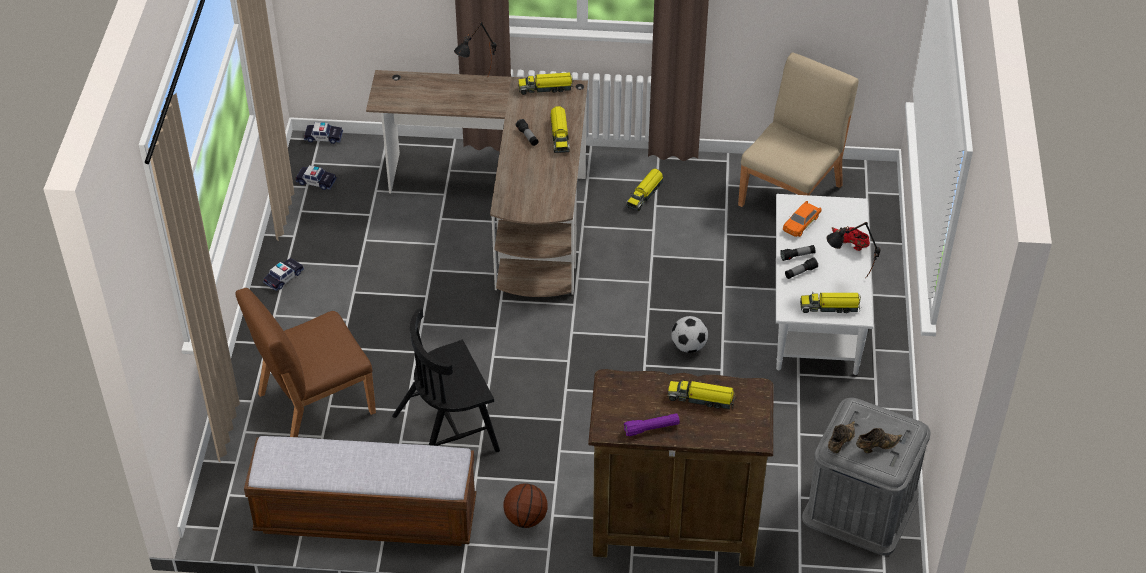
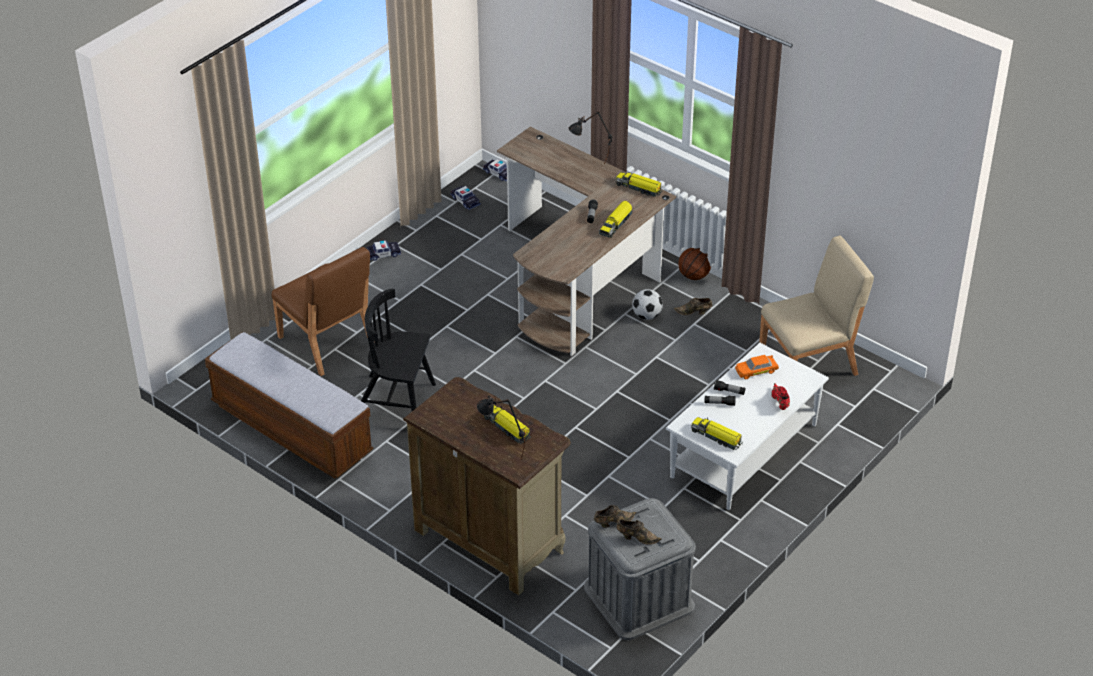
camera: 35 degrees right, 5 degrees down
brown chair [235,288,376,437] -> brown chair turned 135 degrees counterclockwise [272,247,375,376]
basketball [503,483,548,528] -> basketball moved to [678,248,711,280]
purple flashlight [624,413,680,436] -> none
toy truck [626,168,663,211] -> brown shoe [674,298,712,315]
football [671,316,708,353] -> football moved to [632,289,663,320]
black table lamp [826,222,881,278] -> black table lamp moved to [477,395,525,461]

